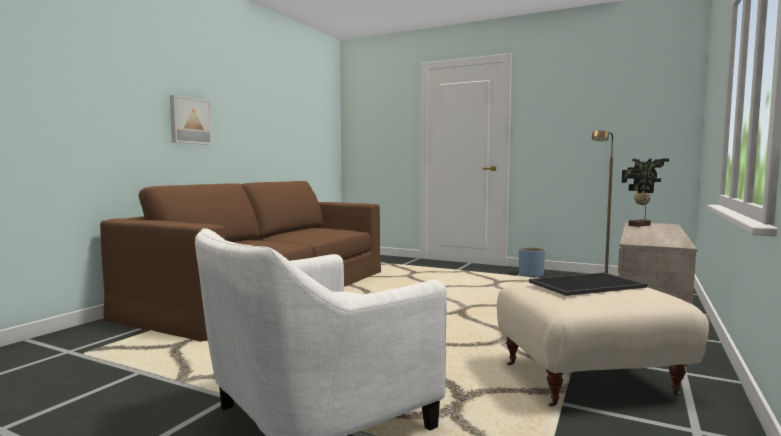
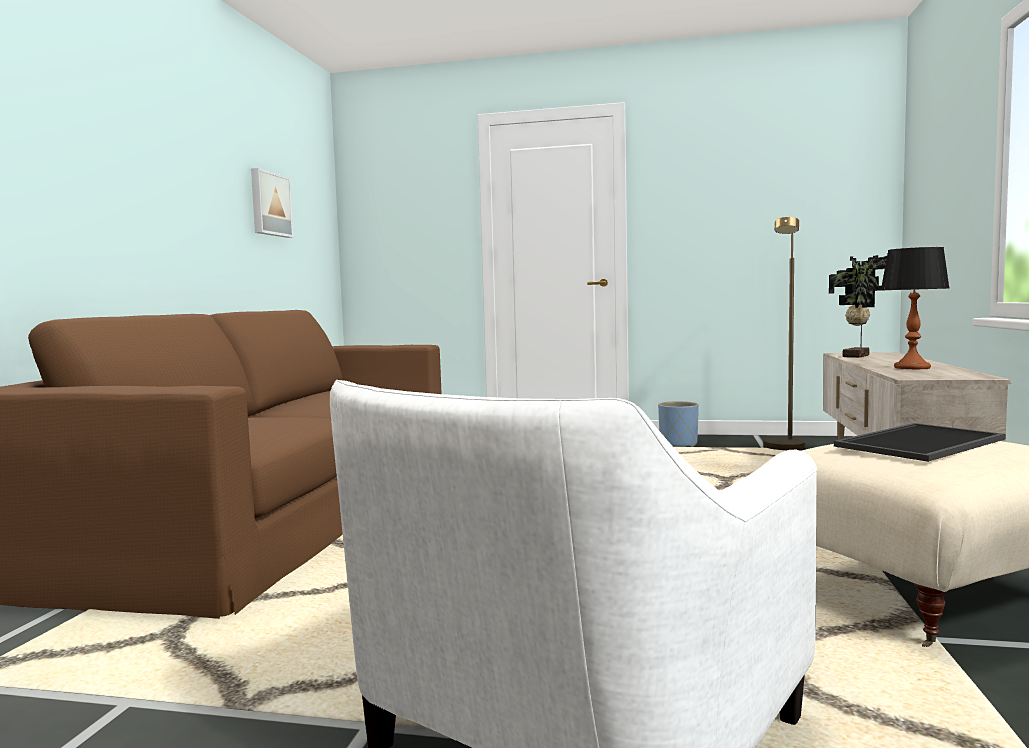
camera: 15 degrees left, 0 degrees up
picture [170,95,212,145] -> picture moved to [251,168,294,238]
none -> table lamp [881,247,949,369]

